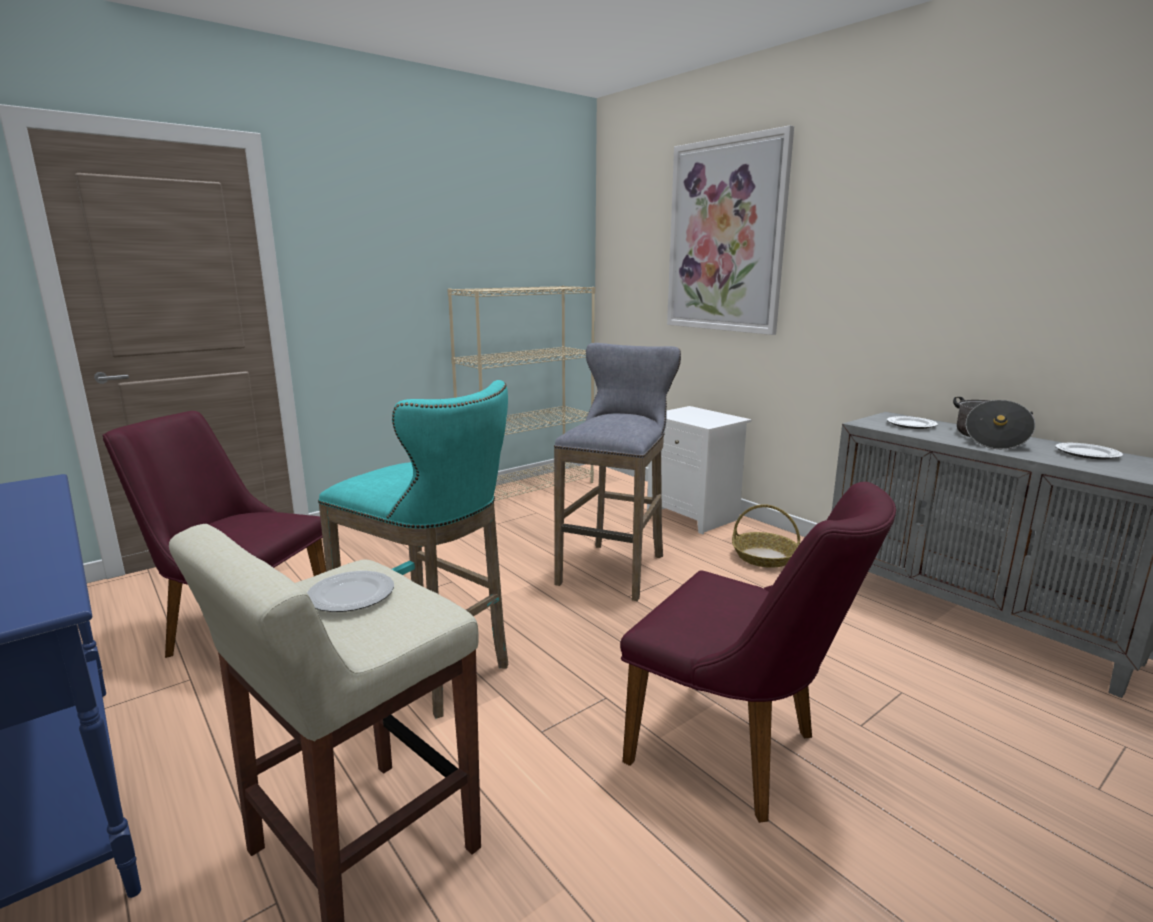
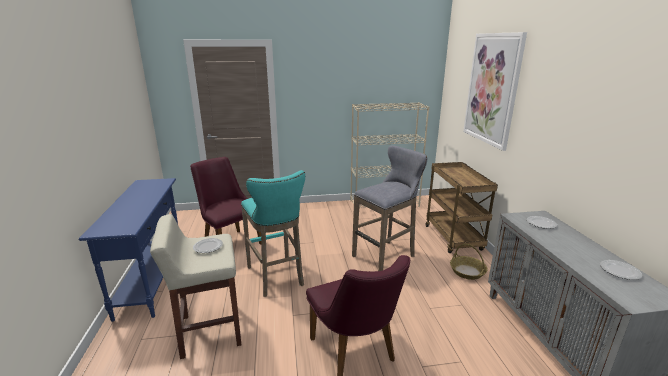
camera: 30 degrees right, 5 degrees up
white nightstand [647,406,751,535] -> brown cart [425,162,498,253]
cooking pot [953,397,1035,449] -> none

